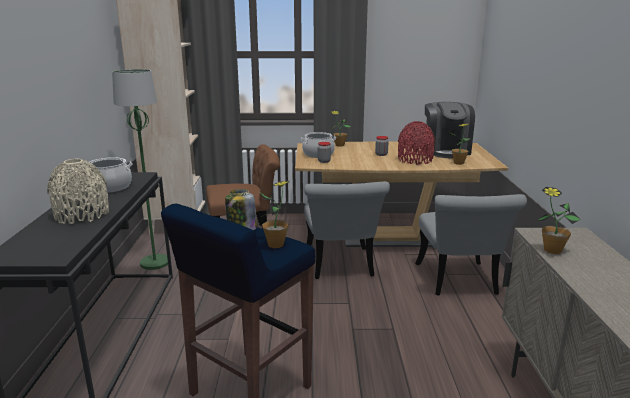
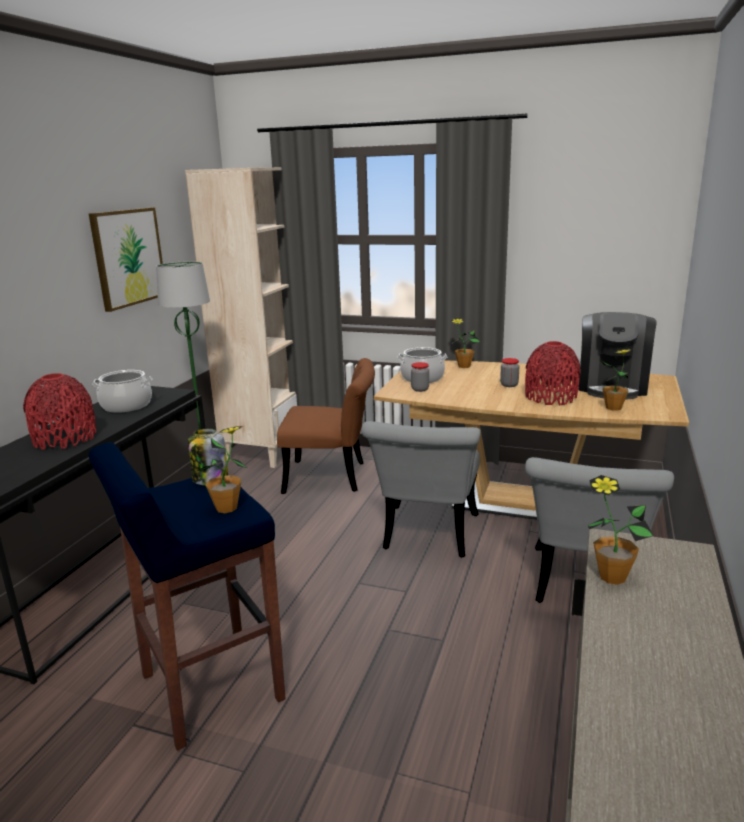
camera: 20 degrees right, 0 degrees up
beige vase [47,159,109,224] -> red vase [23,373,96,450]
none -> picture [89,207,163,312]

